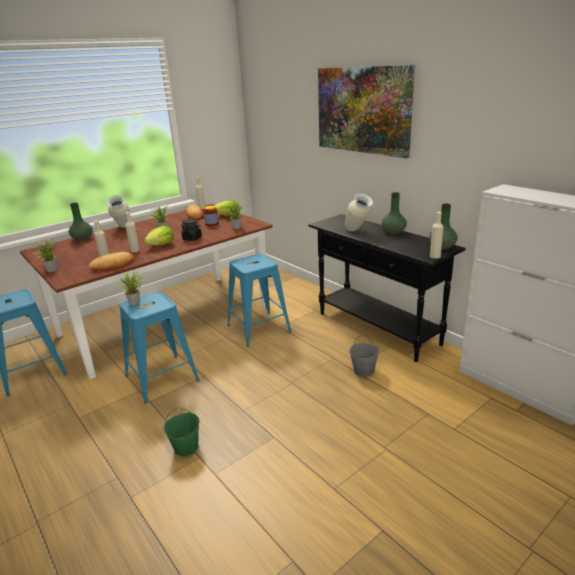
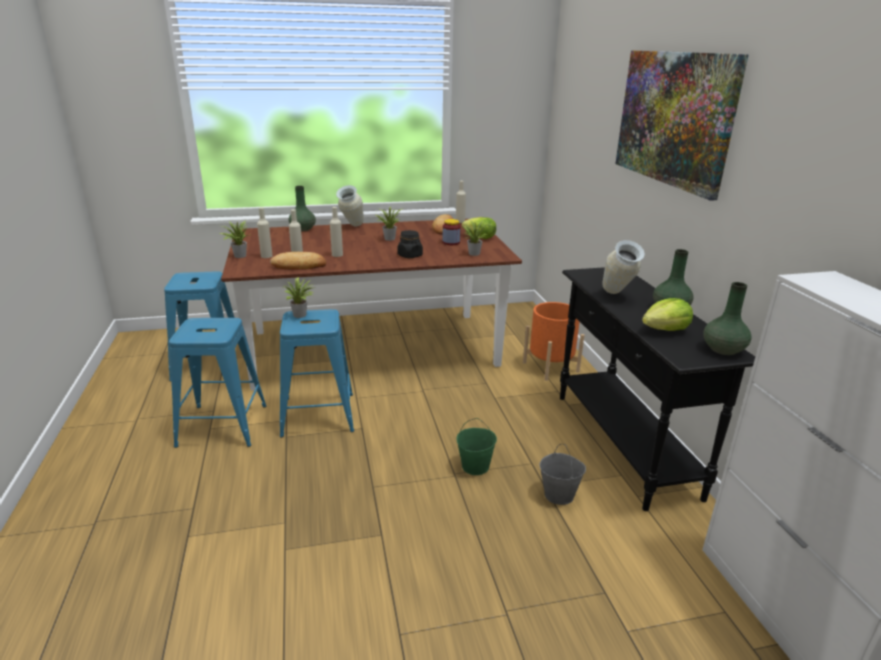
camera: 25 degrees right, 0 degrees up
lettuce [144,226,174,246] -> lettuce moved to [642,298,693,331]
green bucket [164,407,199,457] -> green bucket moved to [456,418,497,475]
blue stool [227,254,292,347] -> blue stool moved to [169,318,267,448]
beige bottle [430,212,444,259] -> beige bottle moved to [257,207,272,258]
none -> orange planter [523,302,584,381]

